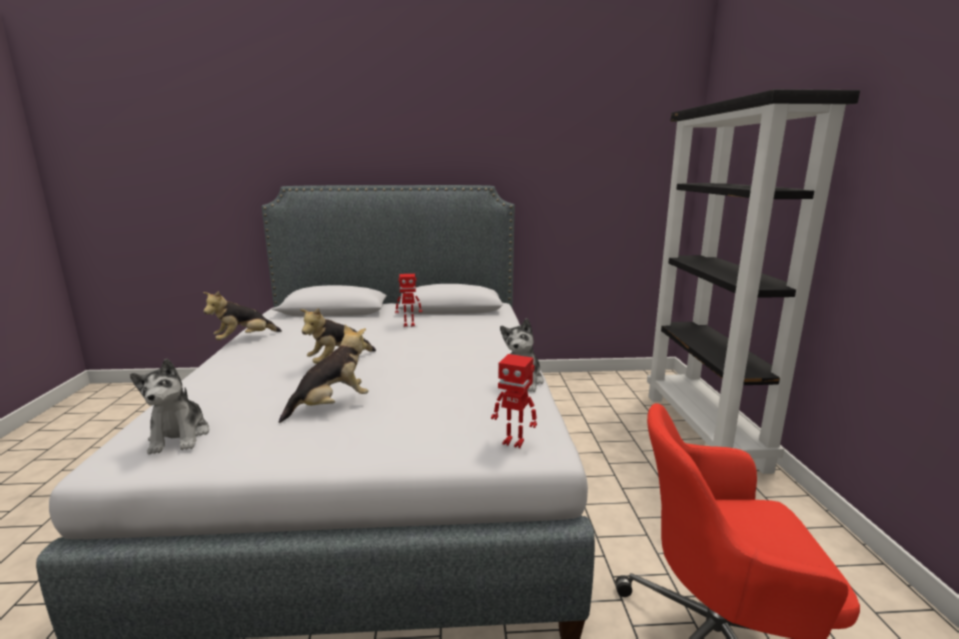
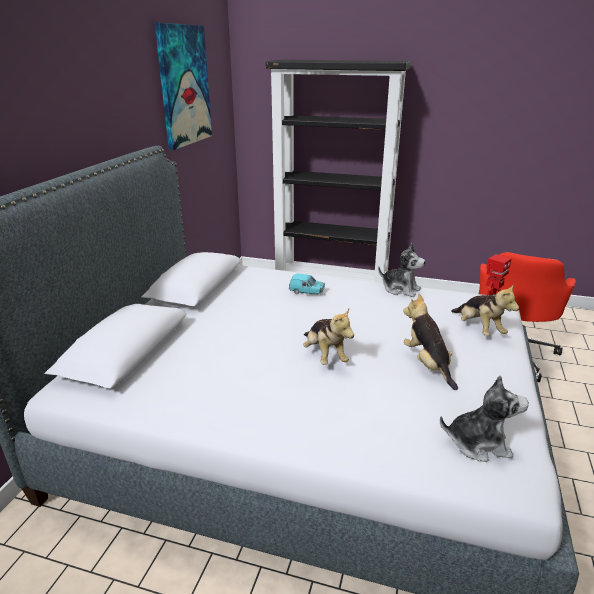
camera: 70 degrees left, 10 degrees up
plush toy [203,291,282,340] -> plush toy moved to [451,284,519,336]
toy robot [395,274,422,327] -> none
none -> picture [155,23,212,150]
none -> turquoise toy car [289,273,325,294]

